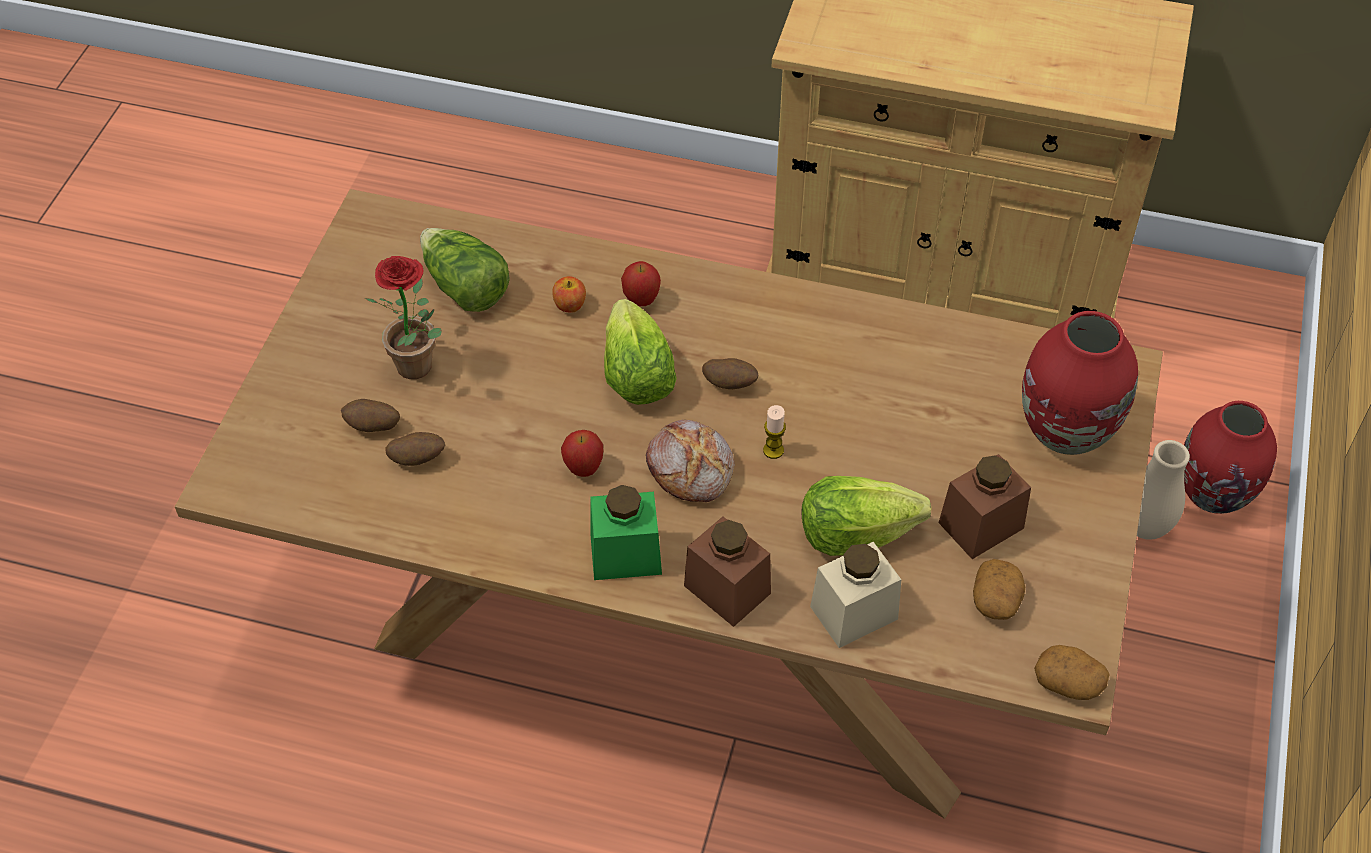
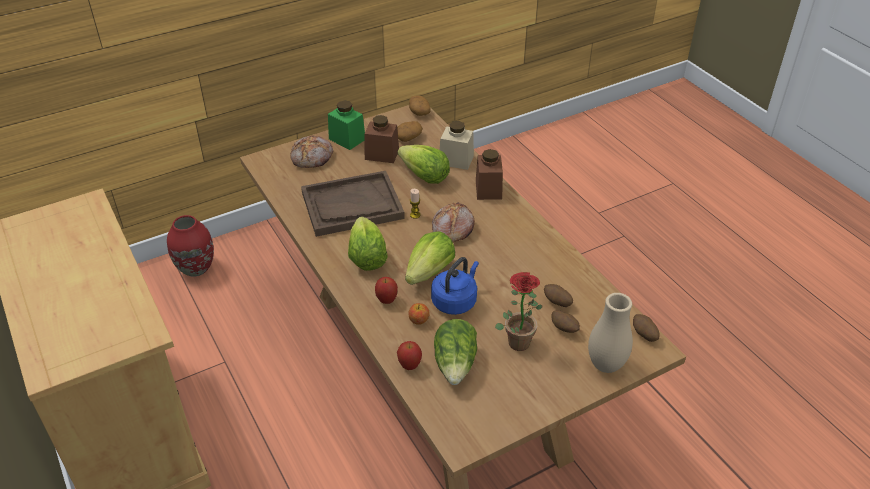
camera: 135 degrees left, 10 degrees down
apple [561,430,603,477] -> apple moved to [397,341,422,370]
green jar [590,485,662,580] -> green jar moved to [328,100,365,150]
potato [702,358,758,389] -> potato moved to [633,314,660,342]
red vase [1022,311,1138,455] -> bread [290,136,333,168]
beige vase [1137,440,1190,540] -> beige vase moved to [588,293,633,373]
none -> brown tray [301,171,405,237]
none -> lettuce [348,217,388,271]
none -> blue kettle [431,257,479,315]

